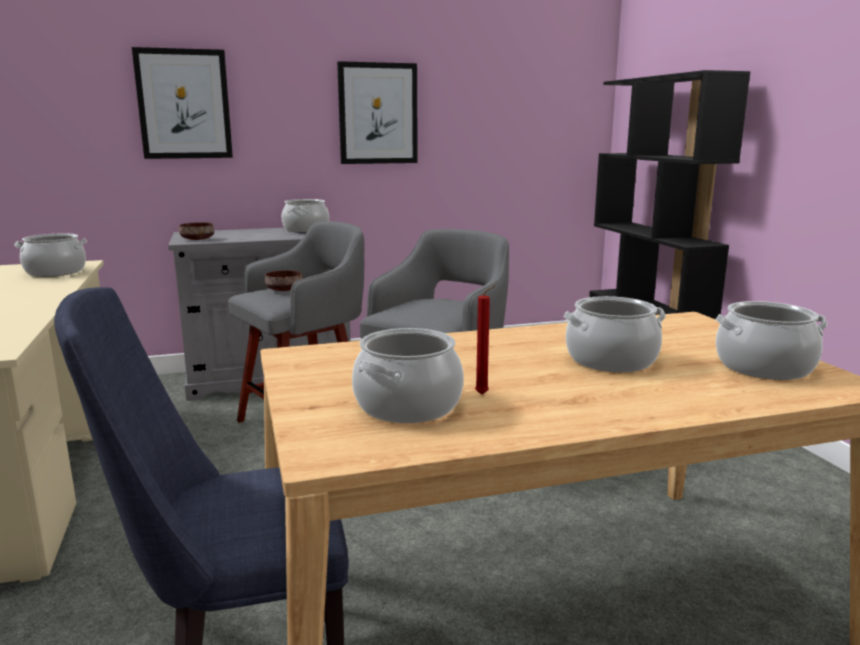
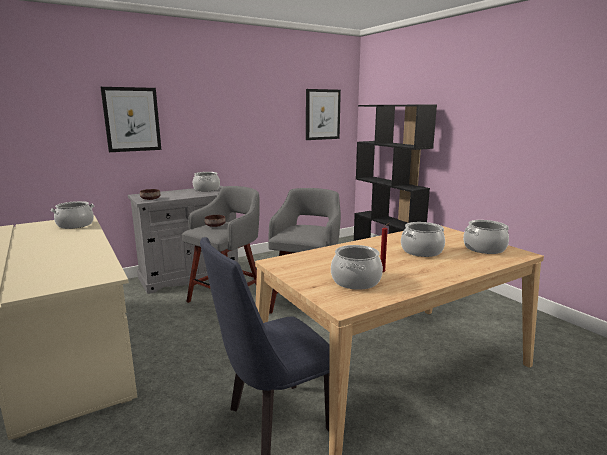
camera: 15 degrees left, 0 degrees up
picture [337,61,418,164] -> picture moved to [306,89,341,140]

